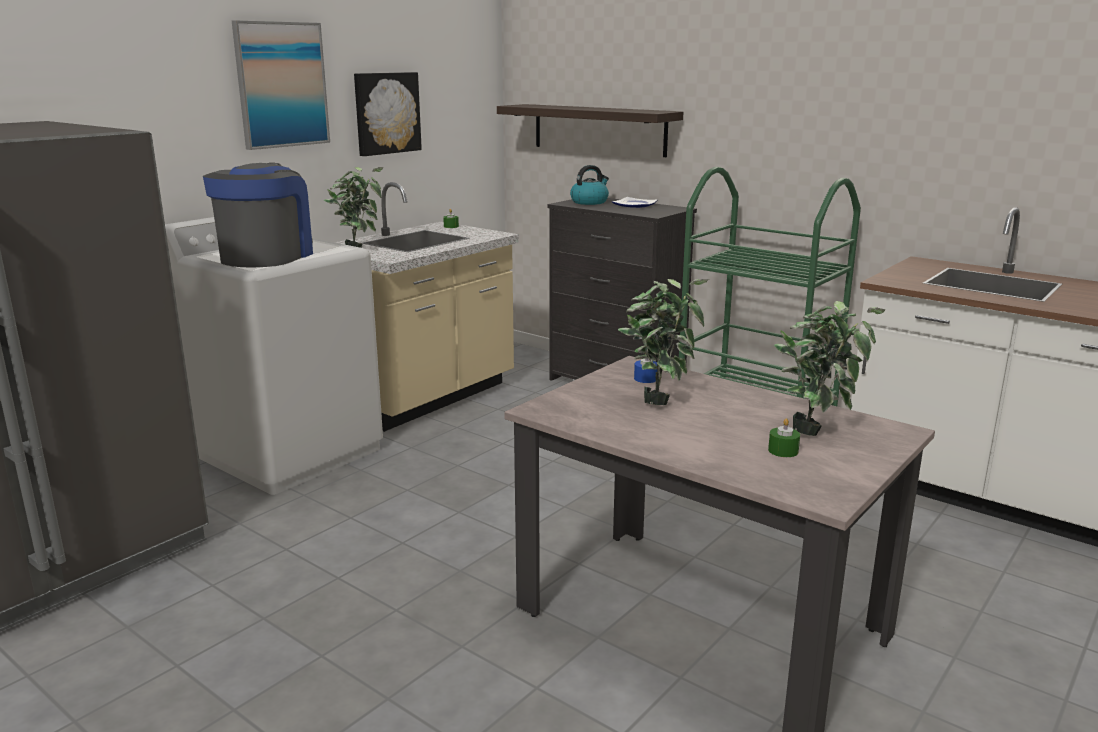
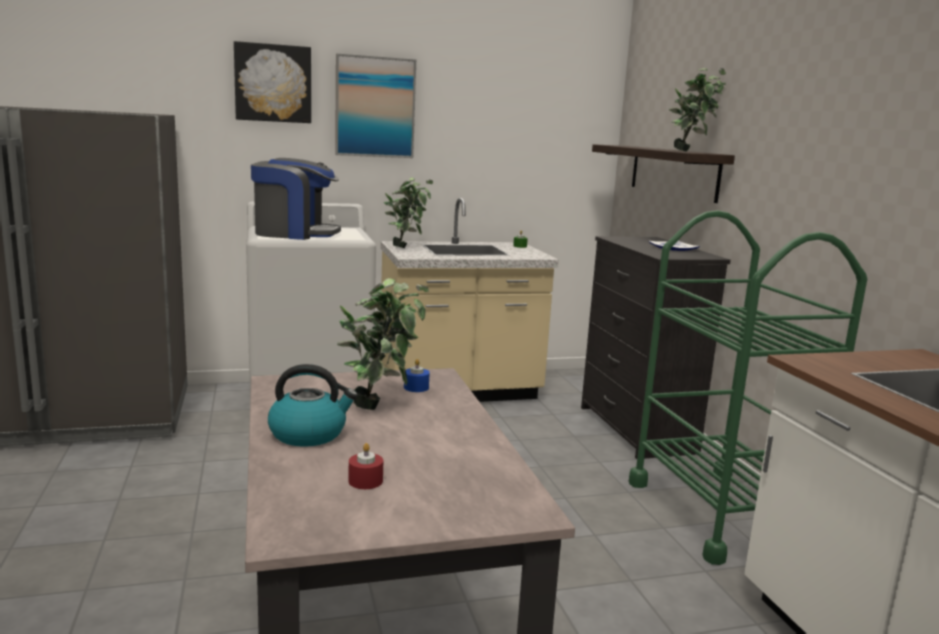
camera: 35 degrees right, 5 degrees down
coffee machine [203,163,313,268] -> coffee machine turned 45 degrees clockwise [251,158,341,240]
picture [354,72,422,156] -> picture moved to [234,41,311,123]
kettle [570,165,609,205] -> kettle moved to [268,364,358,447]
green candle [768,418,800,457] -> red candle [348,443,383,489]
potted plant [774,301,886,436] -> potted plant moved to [669,68,726,152]

